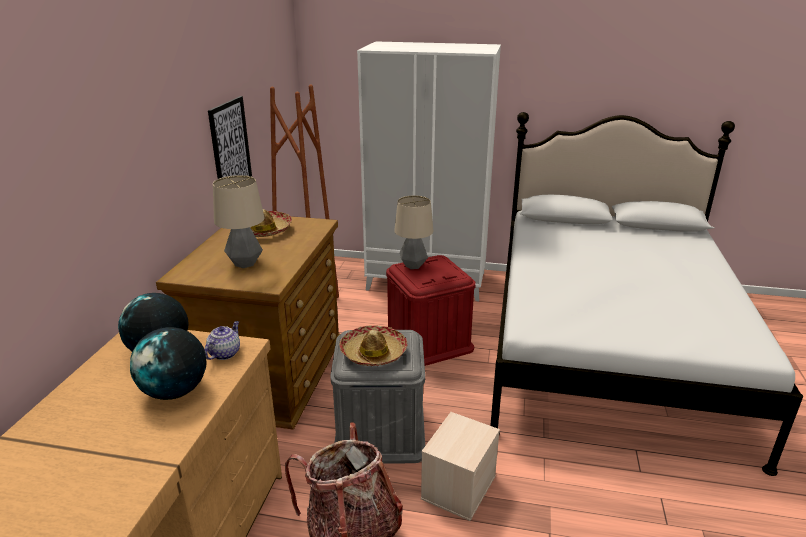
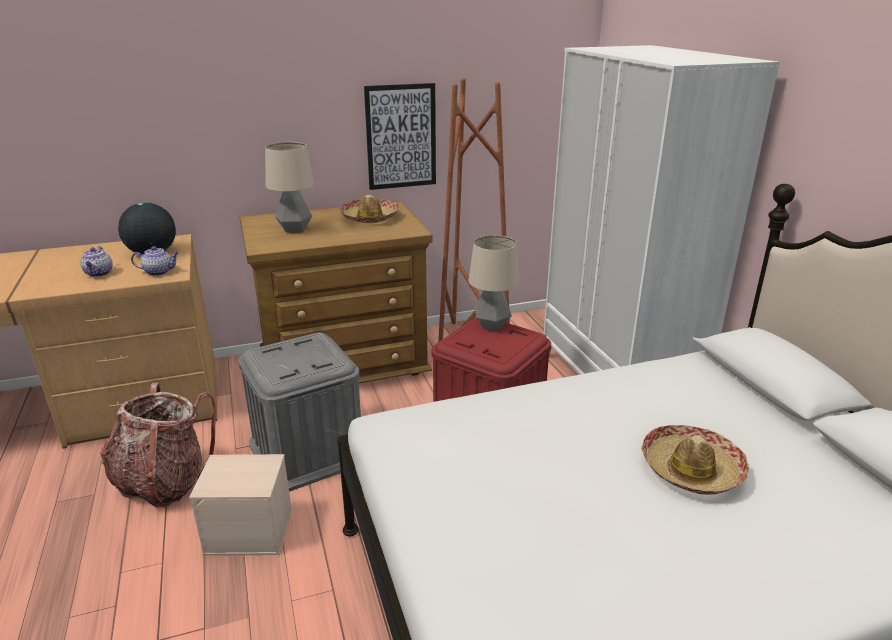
camera: 60 degrees right, 0 degrees up
globe [130,327,207,400] -> teapot [80,246,113,277]
hat [339,325,408,366] -> hat moved to [641,425,749,495]

